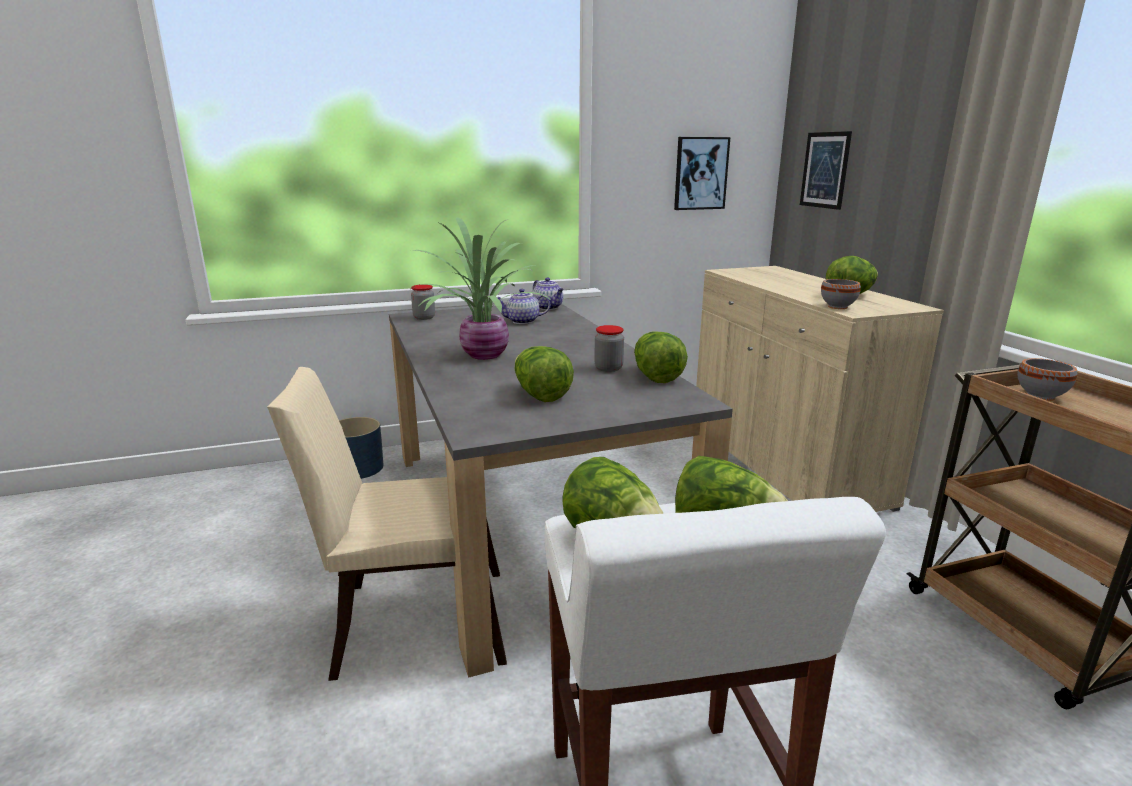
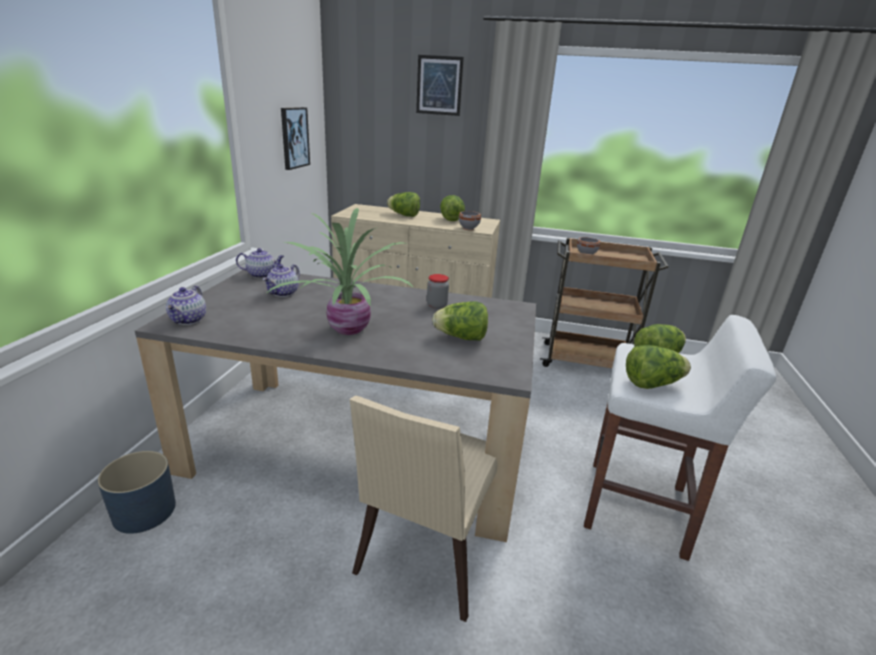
camera: 60 degrees left, 5 degrees up
jar [411,285,435,320] -> teapot [166,286,206,325]
lettuce [634,331,688,383] -> lettuce moved to [387,192,420,217]
picture [800,131,852,210] -> picture moved to [416,55,464,116]

